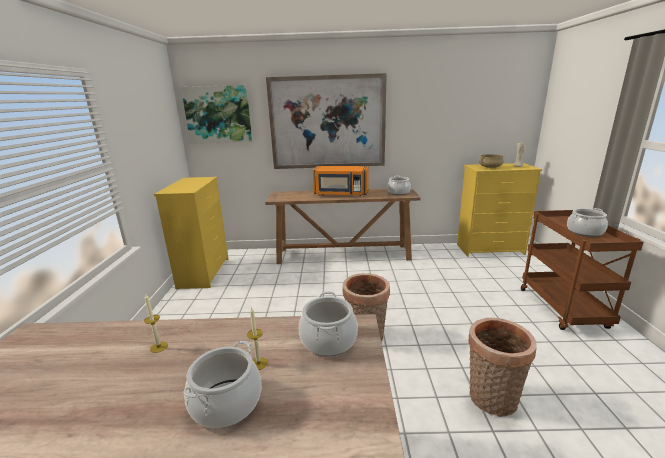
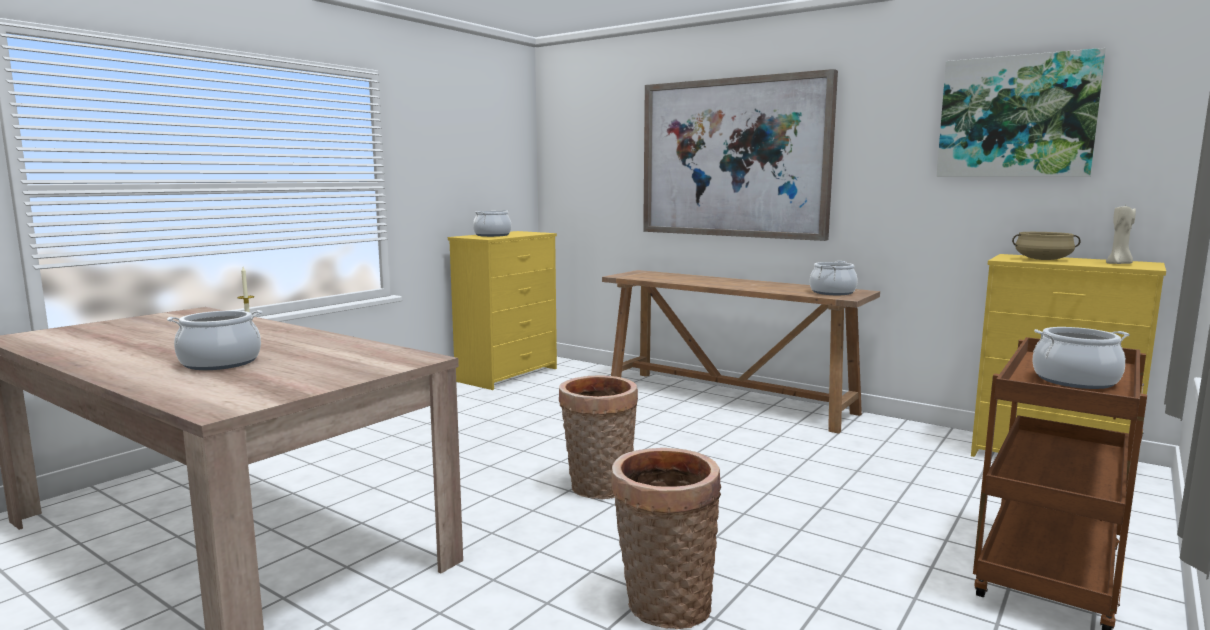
camera: 35 degrees right, 10 degrees down
picture [181,85,252,144] -> picture moved to [937,48,1106,177]
candle [247,307,268,370] -> none
cooking pot [299,291,358,356] -> cooking pot moved to [473,210,511,237]
orange microwave [313,166,369,196] -> none

